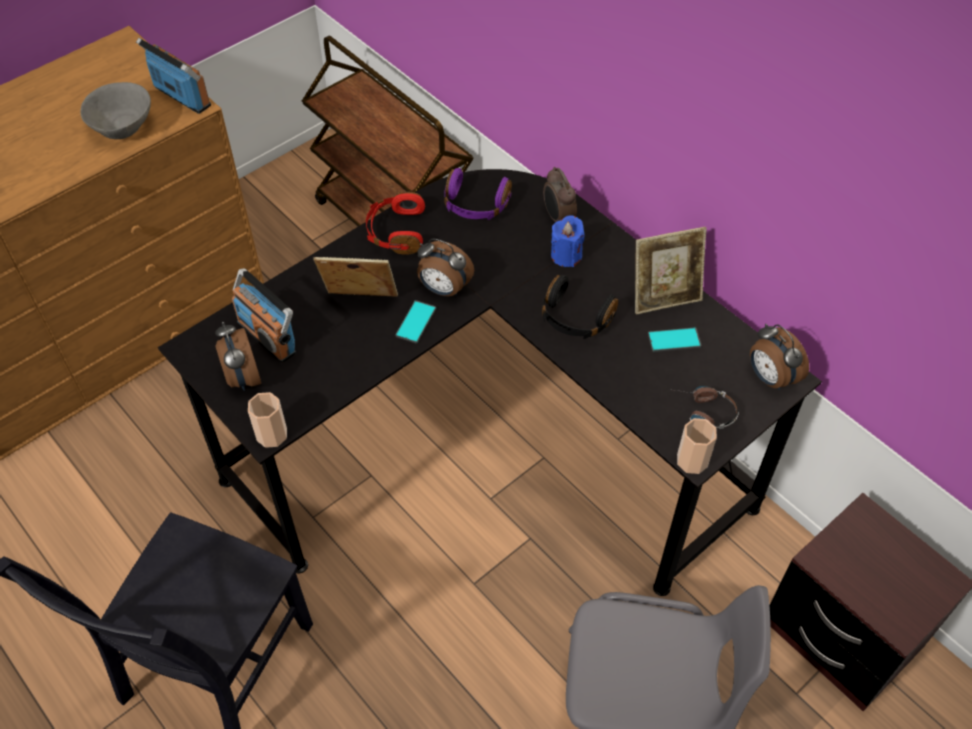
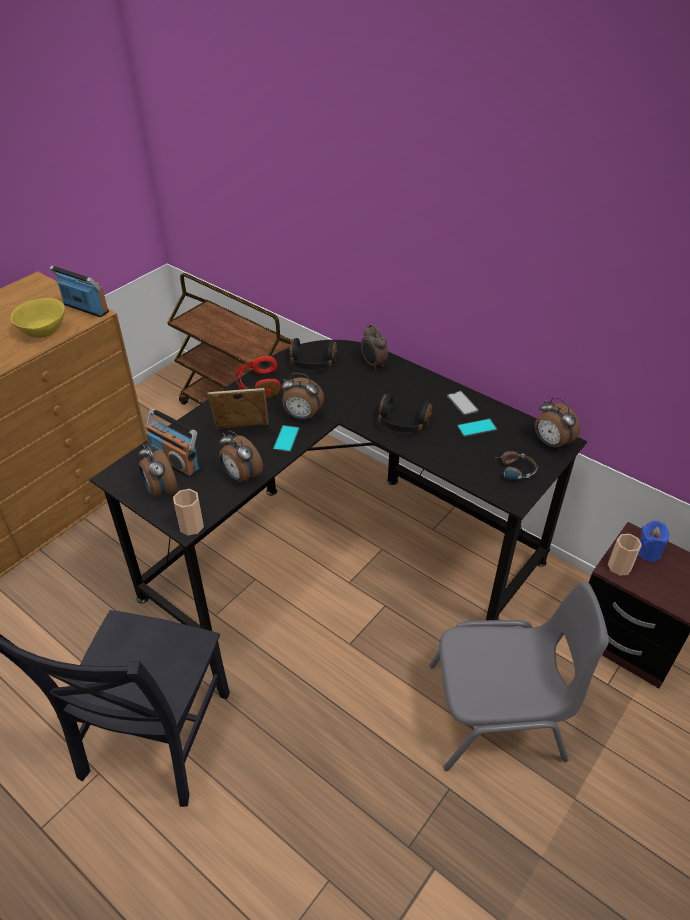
camera: 10 degrees left, 10 degrees down
grey bowl [80,82,151,139] -> yellow bowl [11,298,65,338]
purple headphones [444,168,512,220] -> black headphones [289,338,338,370]
blue candle [551,215,585,267] -> blue candle moved to [638,521,669,562]
picture frame [635,227,706,314] -> phone [447,391,478,415]
cup [677,418,717,474] -> cup moved to [608,534,642,576]
none -> alarm clock [219,430,263,483]

